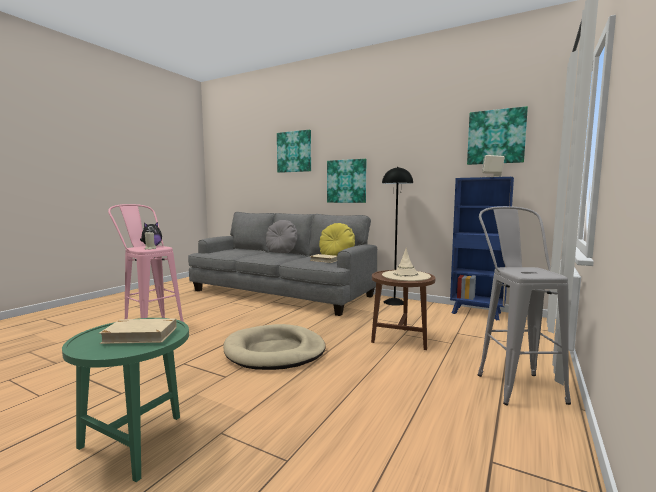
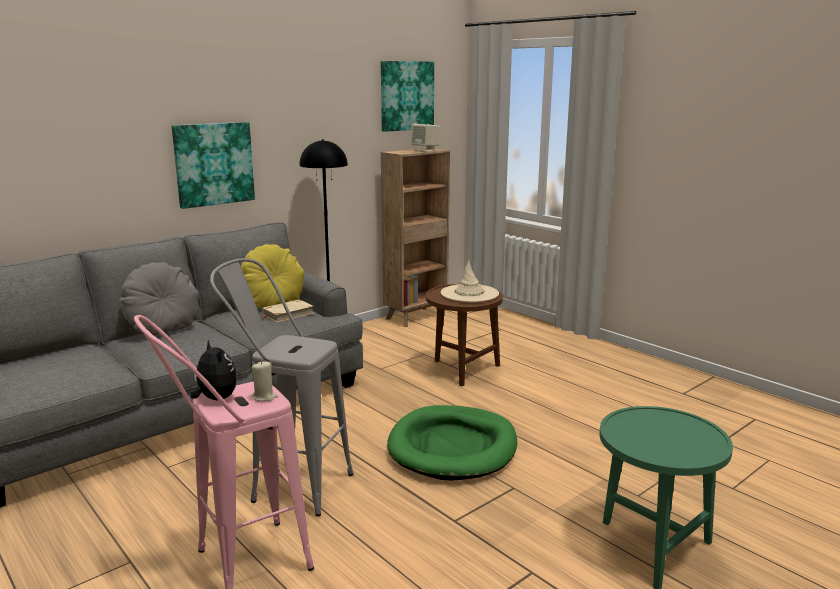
camera: 70 degrees left, 10 degrees up
beige book [100,319,177,344] -> none
beige dog bed [223,324,326,370] -> green dog bed [387,405,517,481]
picture [277,130,311,173] -> none
blue bookcase [450,177,514,320] -> brown bookcase [381,148,450,327]
grey stool [478,206,571,406] -> grey stool moved to [210,258,353,517]

